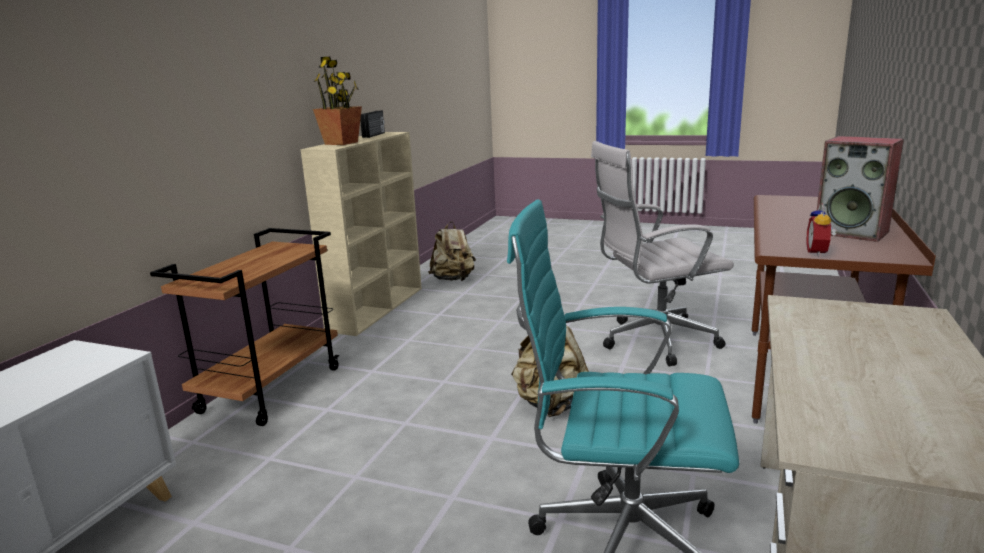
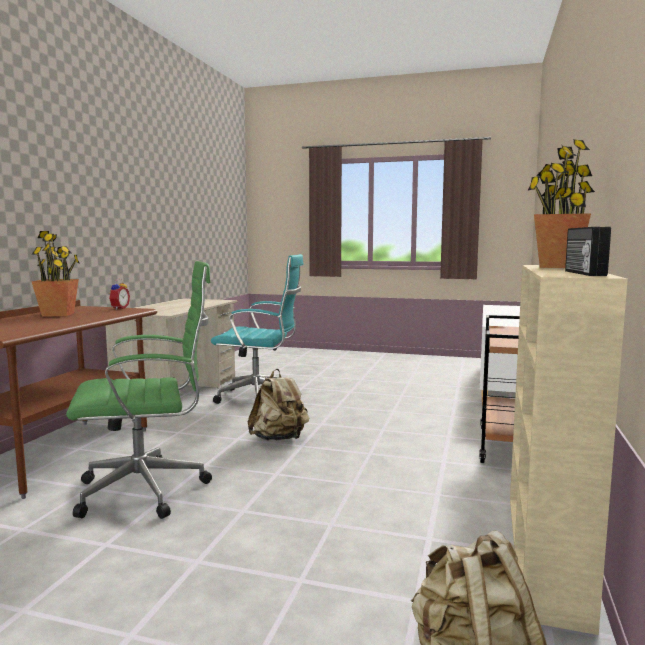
camera: 175 degrees right, 10 degrees down
white office chair [591,141,734,366] -> green office chair [66,261,212,519]
speaker [817,136,904,242] -> potted plant [32,231,79,317]

